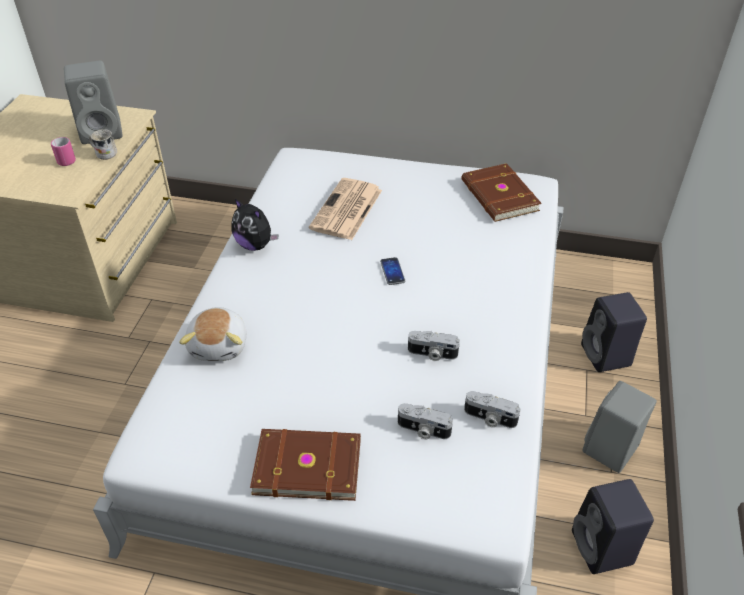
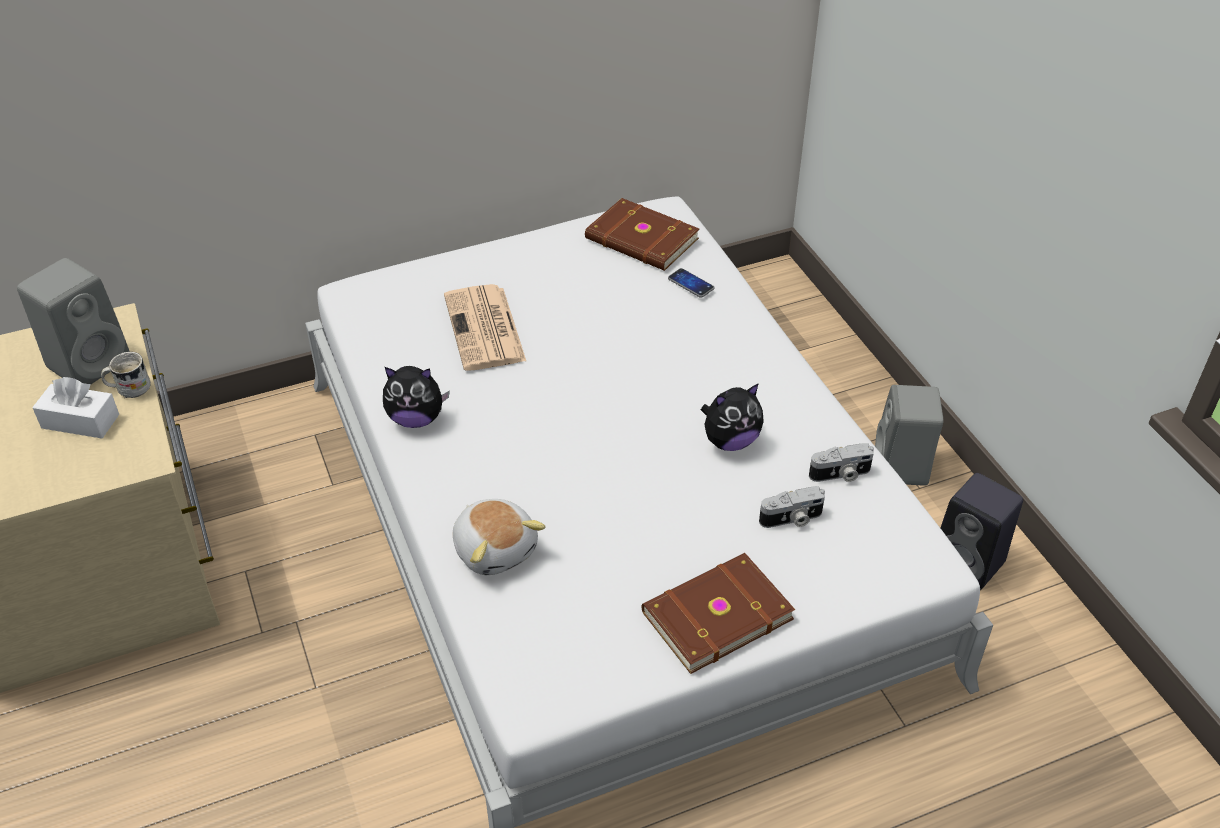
camera: 35 degrees left, 0 degrees up
pink mug [51,137,76,166] -> white tissue box [32,377,119,439]
phone [380,257,405,285] -> phone moved to [668,268,715,298]
camera [408,331,460,361] -> plush toy [701,383,764,451]
black speaker [581,292,647,372] -> none

